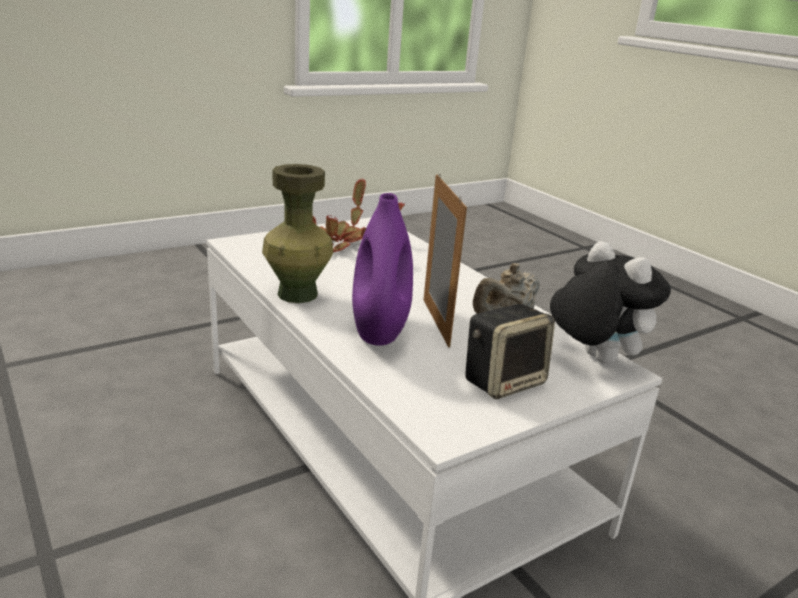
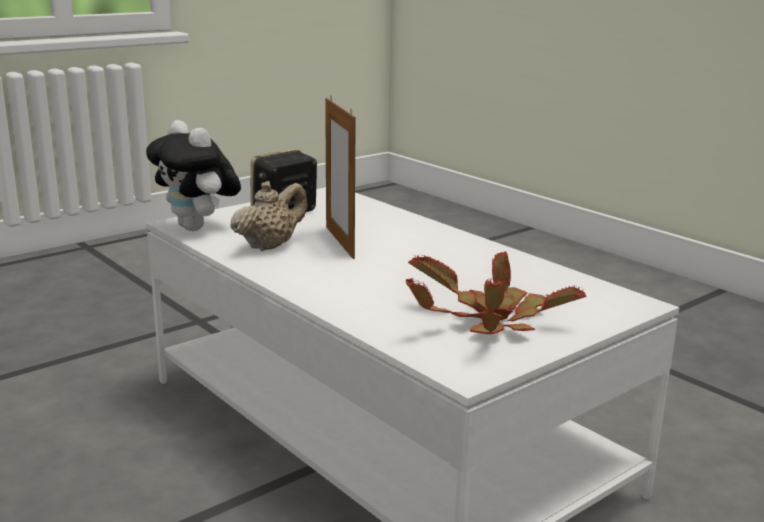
camera: 175 degrees right, 5 degrees down
green vase [262,164,333,303] -> none
purple vase [352,193,413,346] -> none

